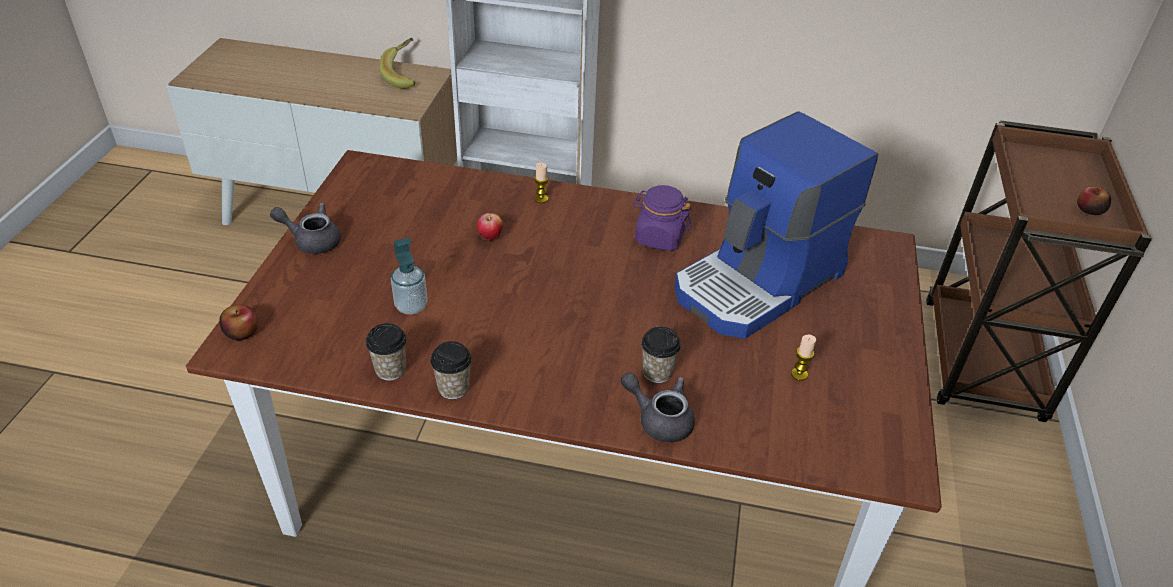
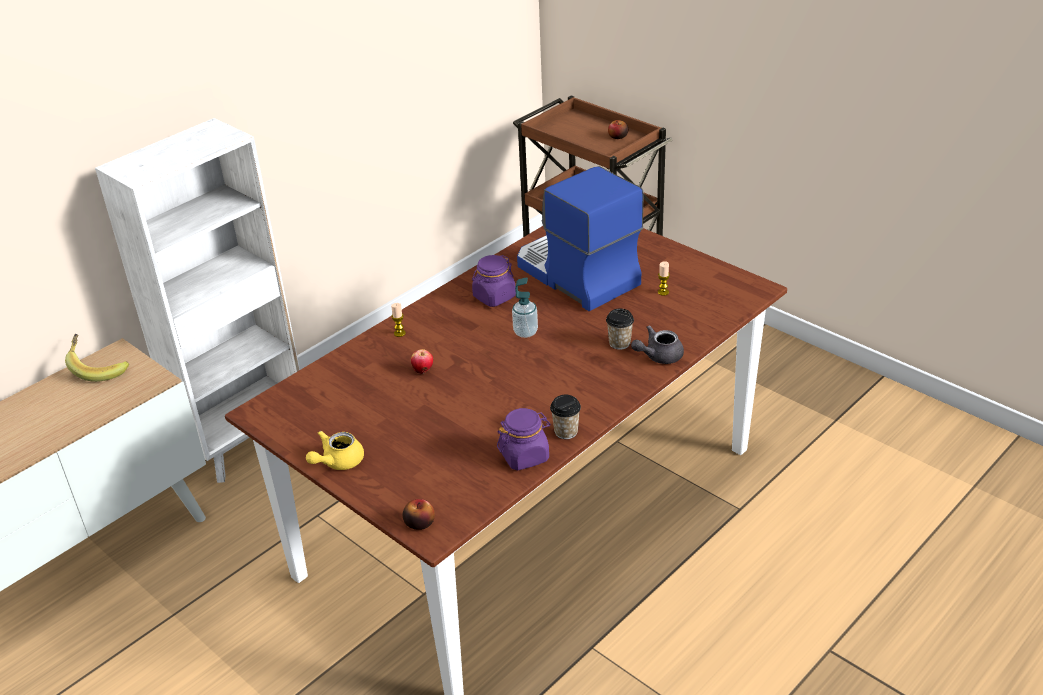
camera: 55 degrees left, 5 degrees down
grey teapot [270,203,341,254] -> yellow teapot [306,431,364,470]
cup [366,323,406,381] -> purple jar [497,408,551,470]
soap dispenser [391,238,428,315] -> soap dispenser moved to [512,277,538,338]
coffee machine [675,111,878,339] -> coffee machine turned 150 degrees clockwise [517,166,644,311]

